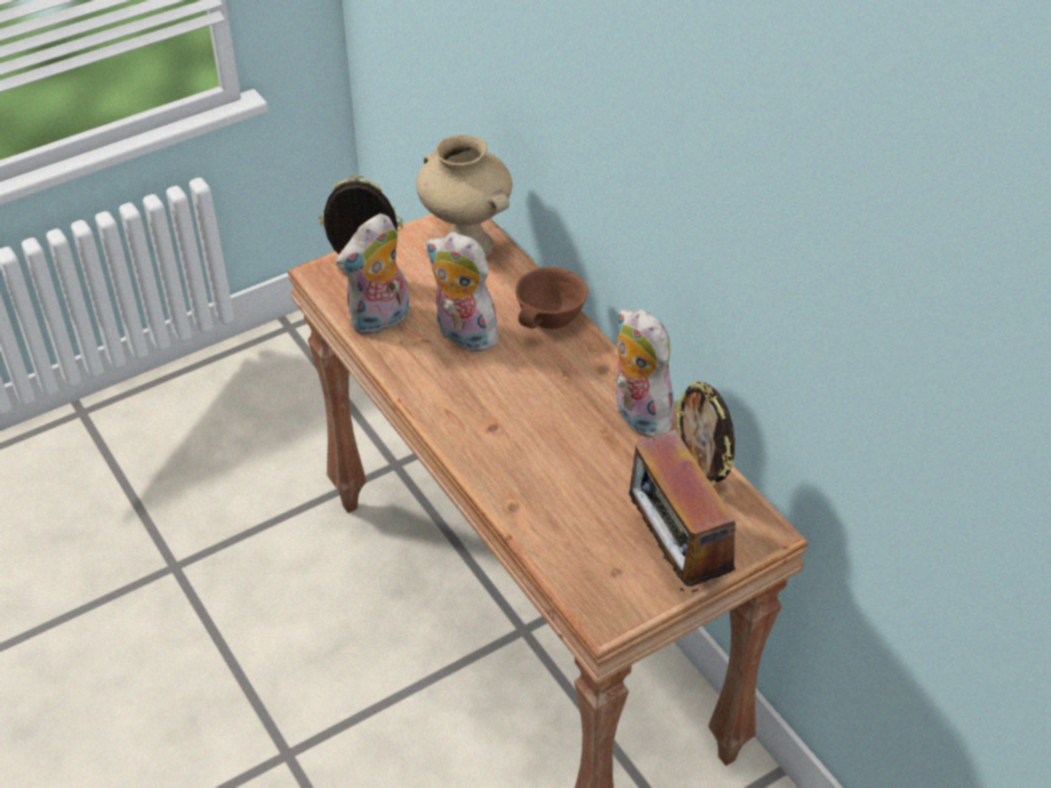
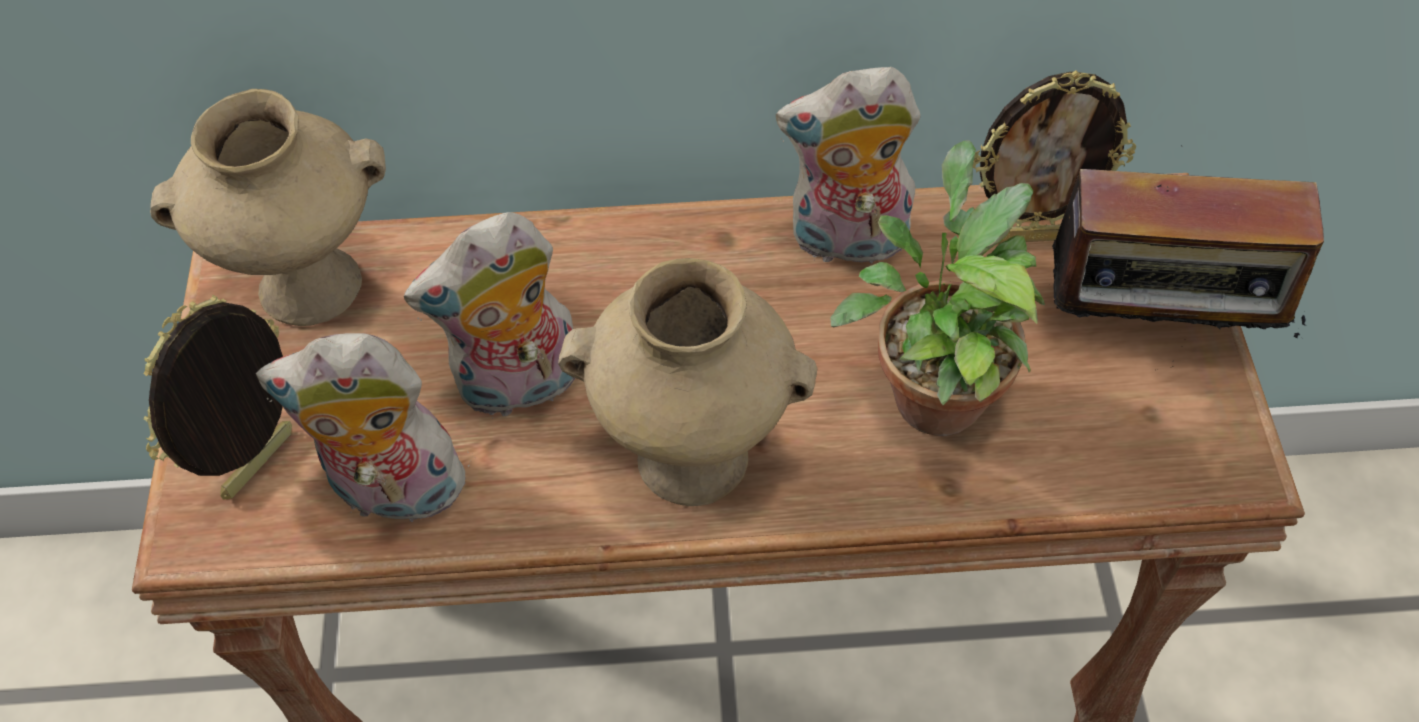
camera: 60 degrees left, 10 degrees up
plush toy [336,213,410,335] -> plush toy turned 105 degrees clockwise [256,333,476,531]
brown bowl [515,267,588,329] -> none
none -> beige vase [558,258,817,506]
none -> potted plant [830,140,1045,437]

